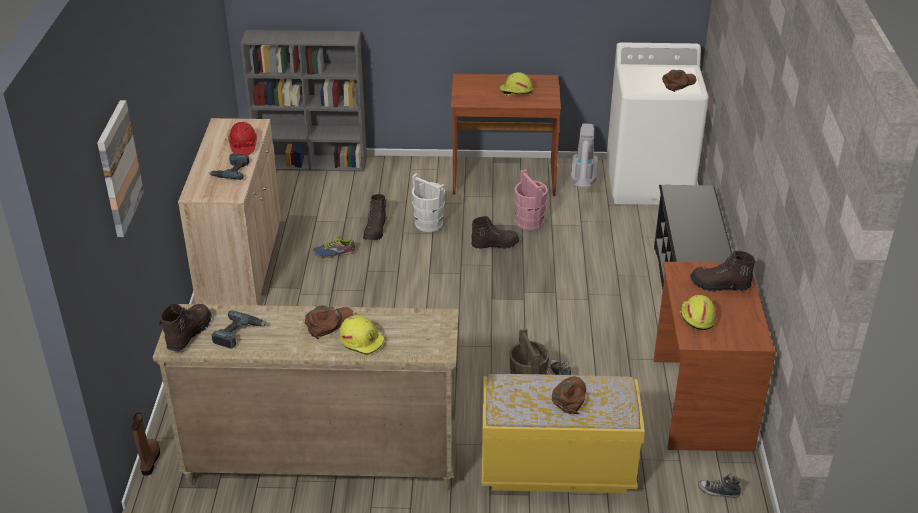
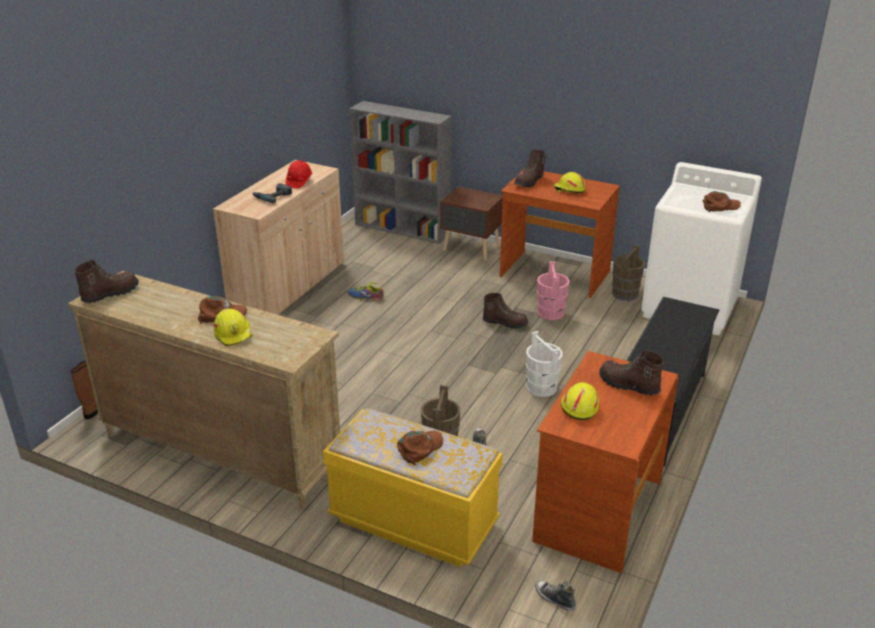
camera: 25 degrees right, 5 degrees down
picture [97,100,144,237] -> none
power drill [212,310,267,348] -> none
brown boot [363,194,388,240] -> brown boot moved to [514,150,547,188]
white bucket [412,173,445,232] -> white bucket moved to [526,331,563,397]
vacuum cleaner [571,123,598,187] -> brown bucket [612,245,645,301]
none -> brown nightstand [440,186,503,261]

